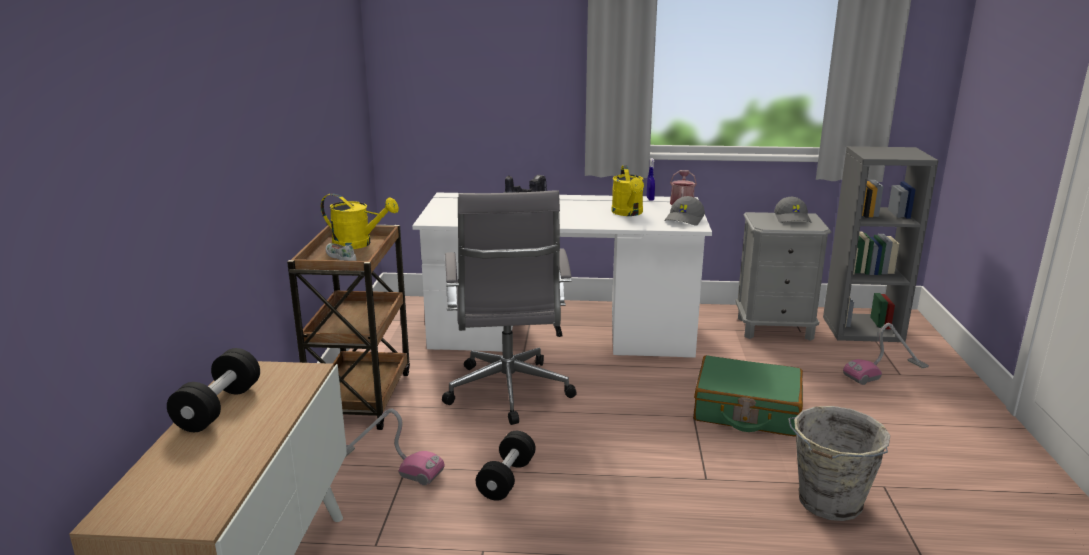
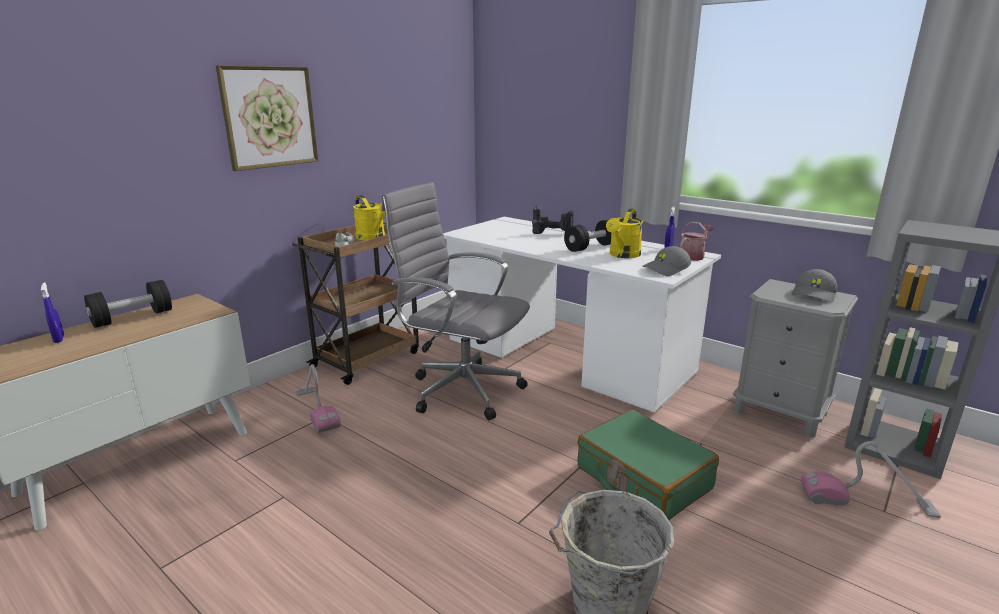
camera: 35 degrees right, 0 degrees up
grey office chair [442,191,577,425] -> grey office chair turned 90 degrees clockwise [381,182,530,420]
black dumbbell [476,431,536,501] -> black dumbbell moved to [564,219,611,252]
none -> blue spray bottle [41,282,64,343]
none -> picture [216,65,318,171]

